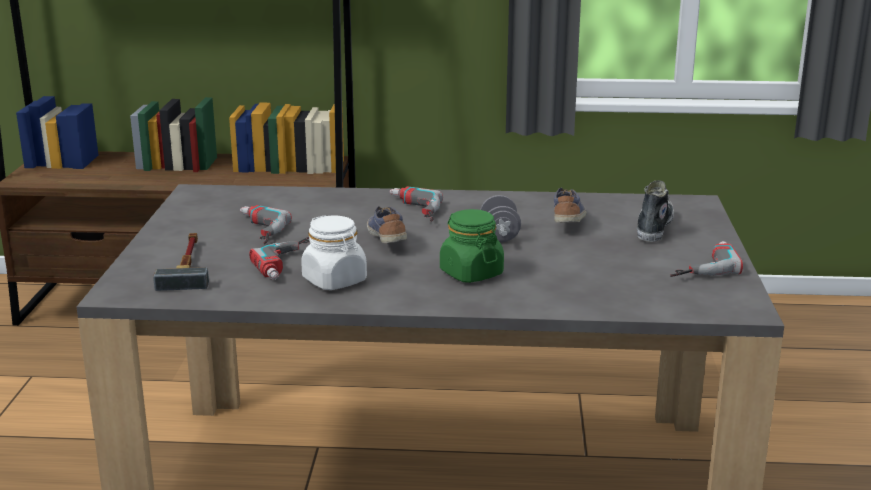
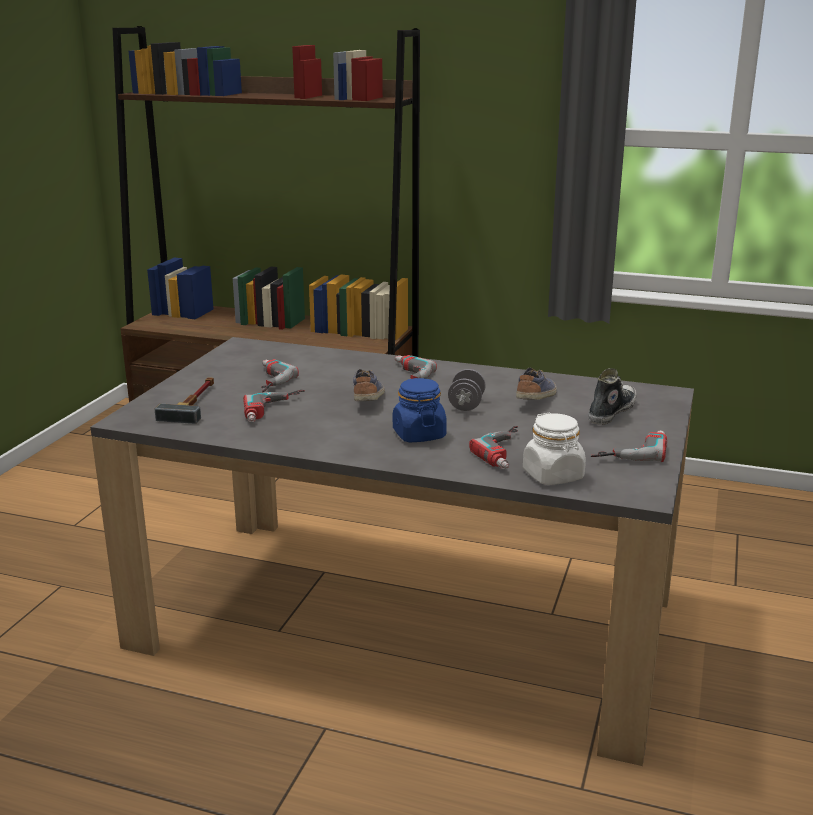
camera: 15 degrees right, 0 degrees up
white jar [301,215,367,290] -> white jar moved to [523,413,586,485]
green jar [440,209,504,283] -> blue jar [393,378,447,442]
none -> power drill [469,426,518,469]

